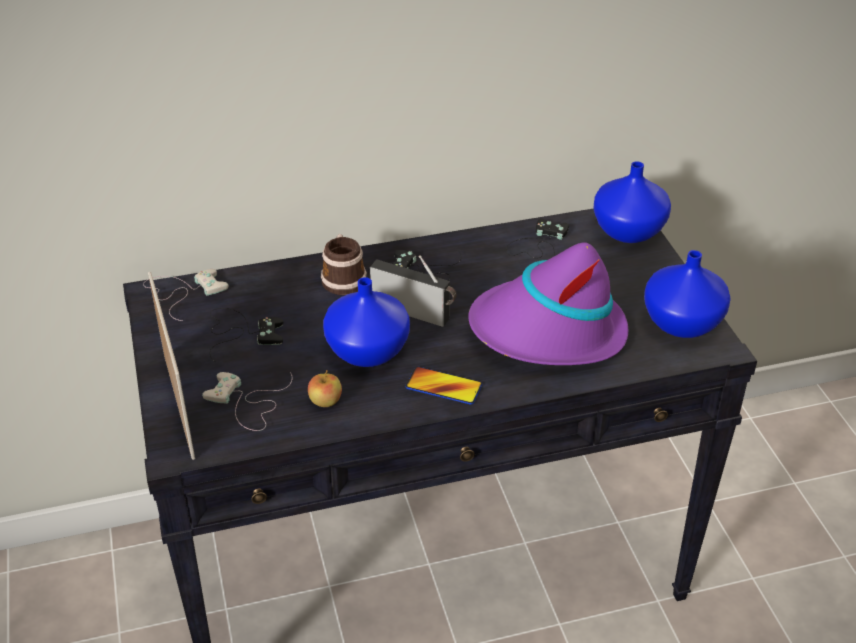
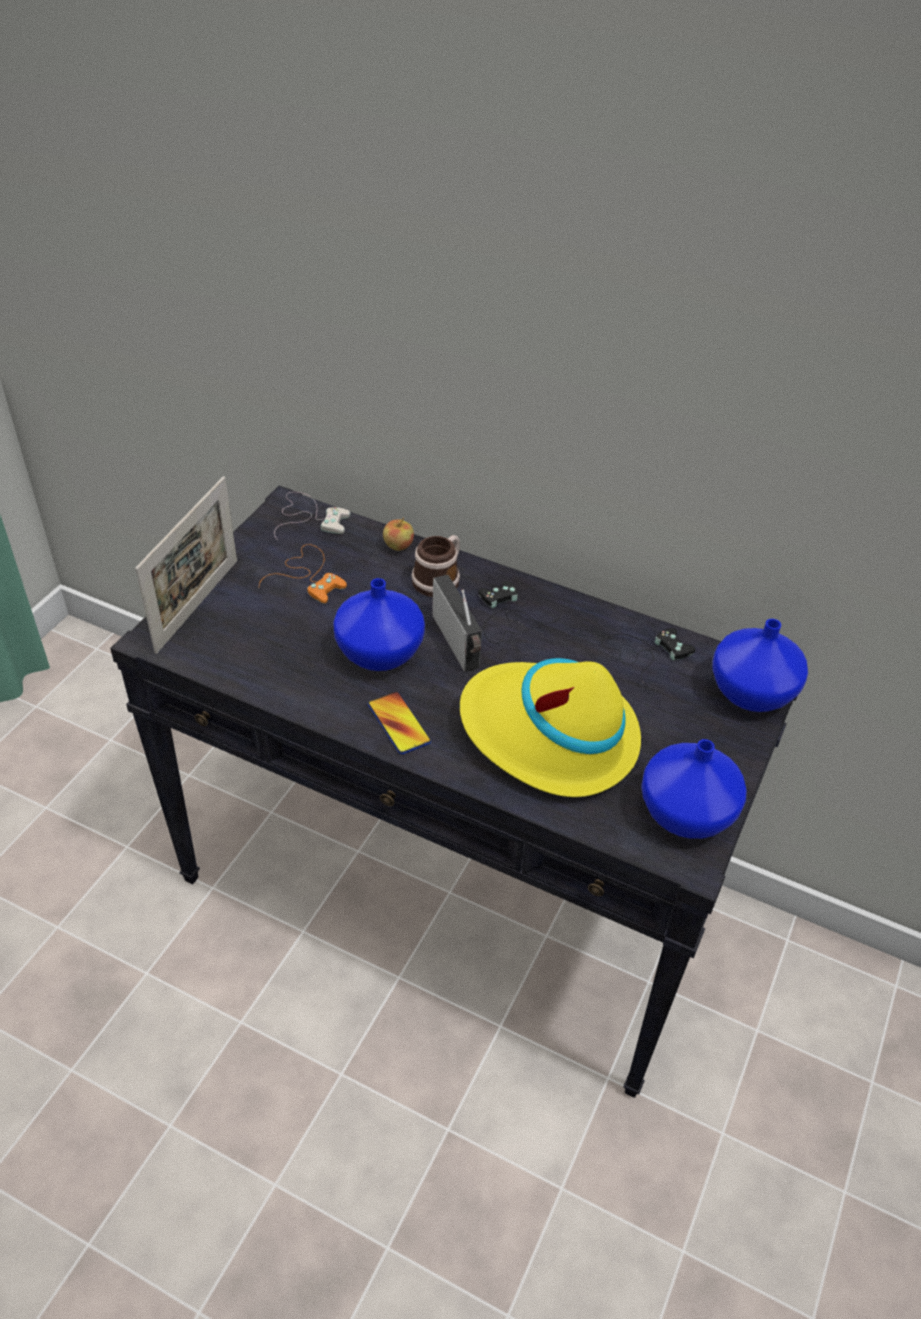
camera: 40 degrees right, 5 degrees up
white game controller [202,372,292,431] -> none
black game controller [210,308,284,362] -> orange game controller [259,544,347,604]
apple [308,370,342,407] -> apple moved to [383,518,414,551]
purple hat [468,242,628,365] -> yellow hat [460,658,641,797]

